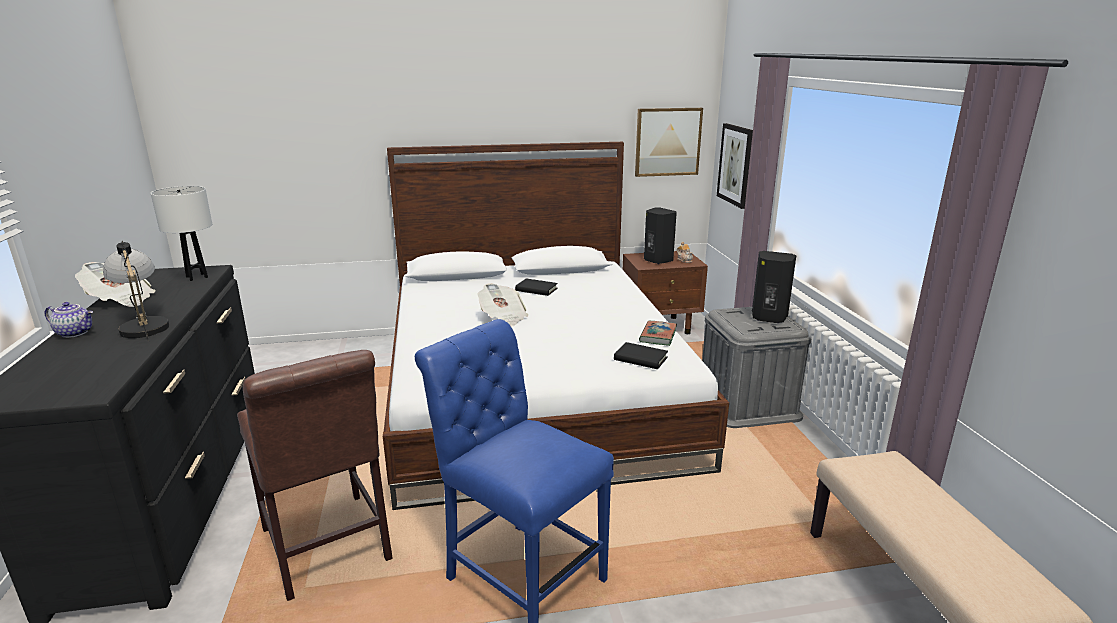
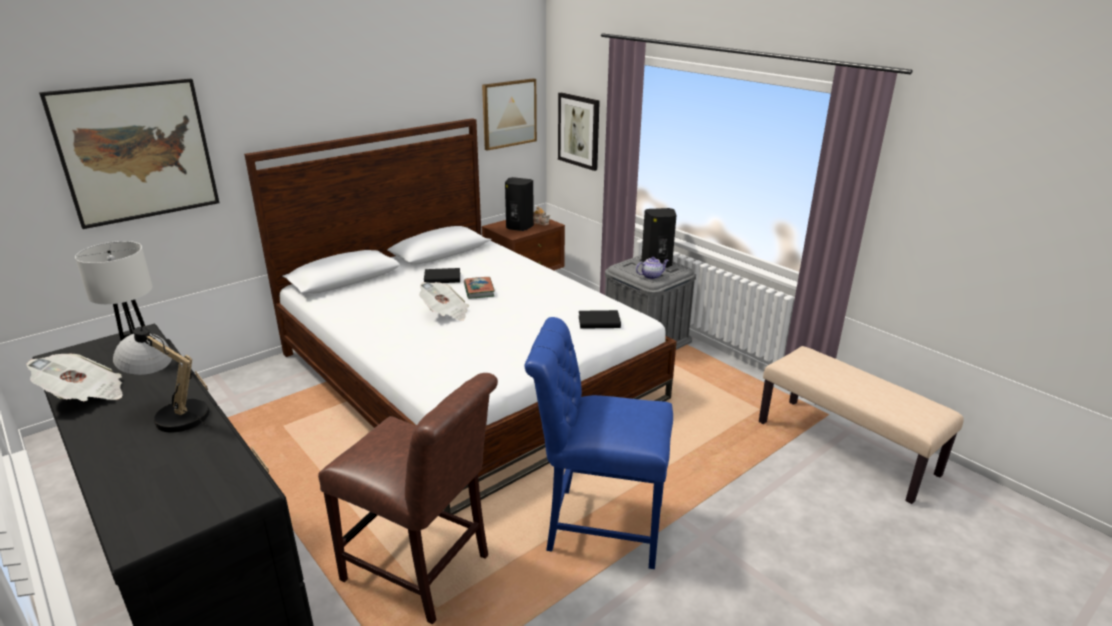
camera: 30 degrees left, 5 degrees up
teapot [44,302,93,338] -> teapot moved to [636,257,669,279]
book [639,321,677,346] -> book moved to [464,277,495,299]
none -> picture [39,79,219,229]

